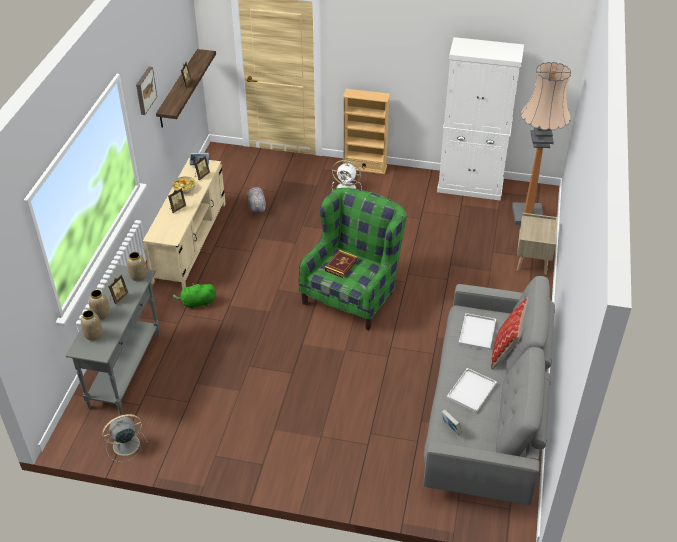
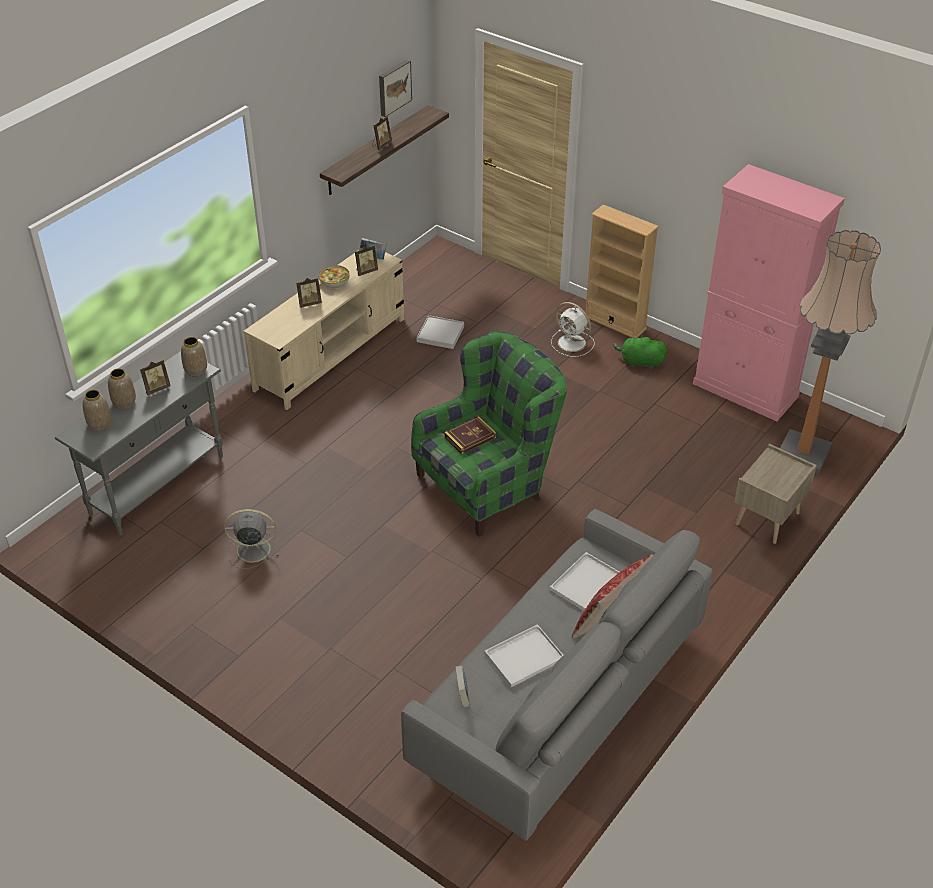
camera: 25 degrees right, 0 degrees up
grey fan [102,414,148,462] -> grey fan moved to [224,509,279,569]
picture [136,67,157,115] -> picture moved to [379,60,412,117]
green plush toy [173,283,216,309] -> green plush toy moved to [613,334,667,369]
grey plush toy [247,187,266,214] -> white tray [417,315,464,349]
white cabinet [437,37,524,201] -> pink cabinet [693,164,845,421]

